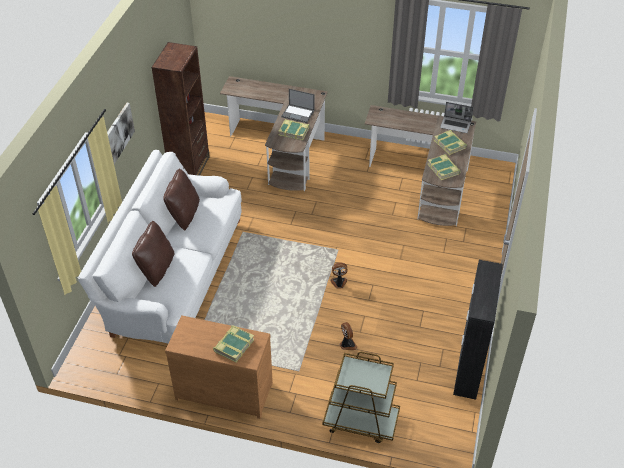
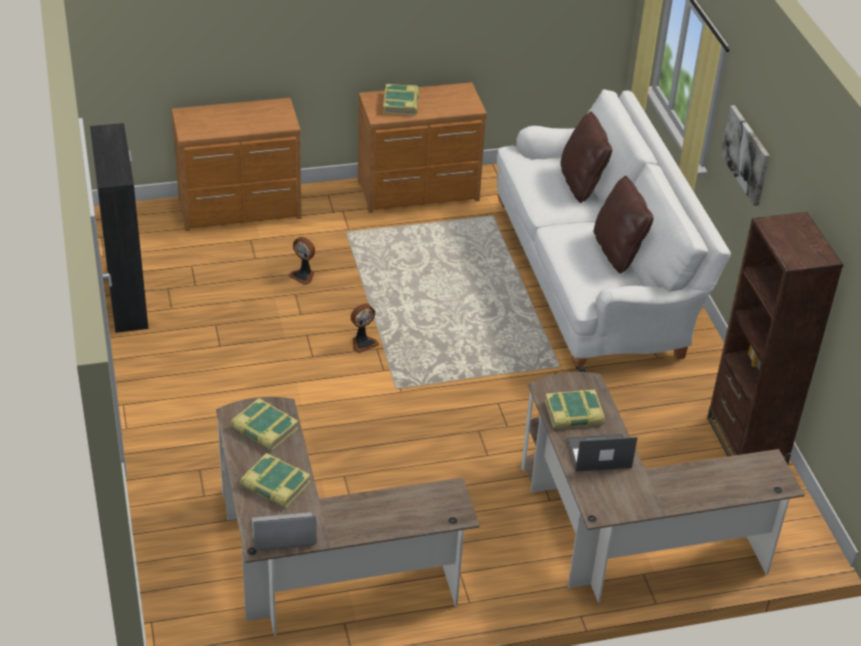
camera: 150 degrees right, 5 degrees down
brown cart [323,352,400,443] -> brown dresser [171,98,301,231]

